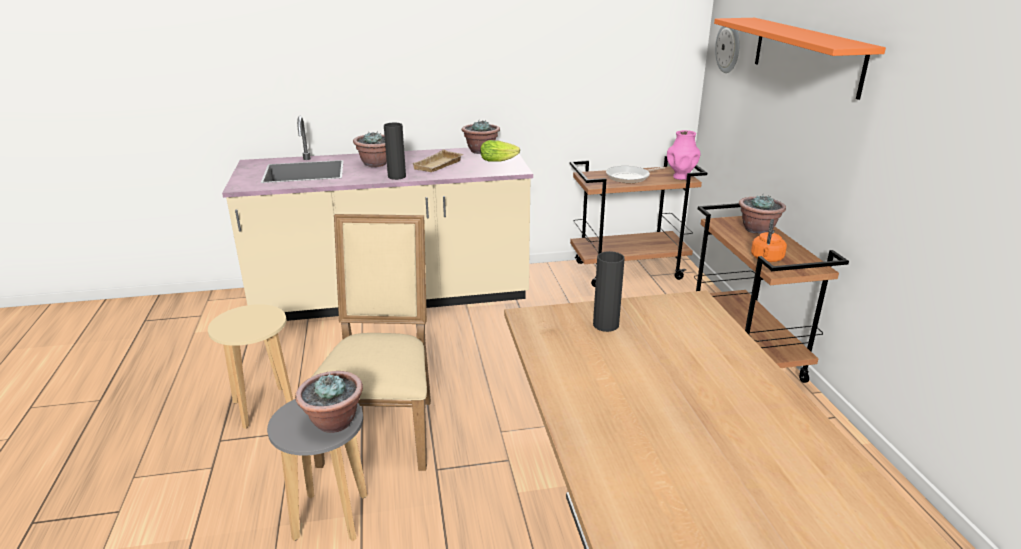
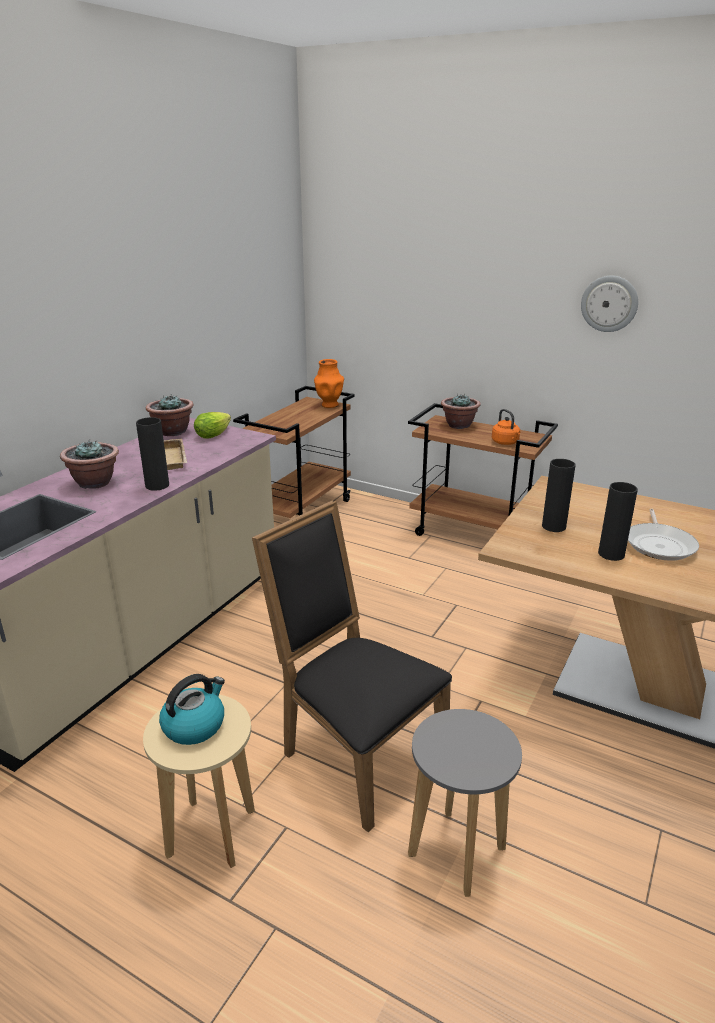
camera: 50 degrees left, 0 degrees up
potted plant [295,371,363,433] -> none
beige chair [312,214,431,471] -> black chair [252,500,452,832]
frying pan [606,166,665,183] -> frying pan moved to [628,509,699,561]
pink vase [667,130,700,180] -> orange vase [314,359,344,408]
orange shelf [714,18,886,100] -> none
wall clock [715,26,740,73] -> wall clock moved to [581,276,638,332]
none -> kettle [159,674,225,745]
none -> black vase [598,482,638,561]

